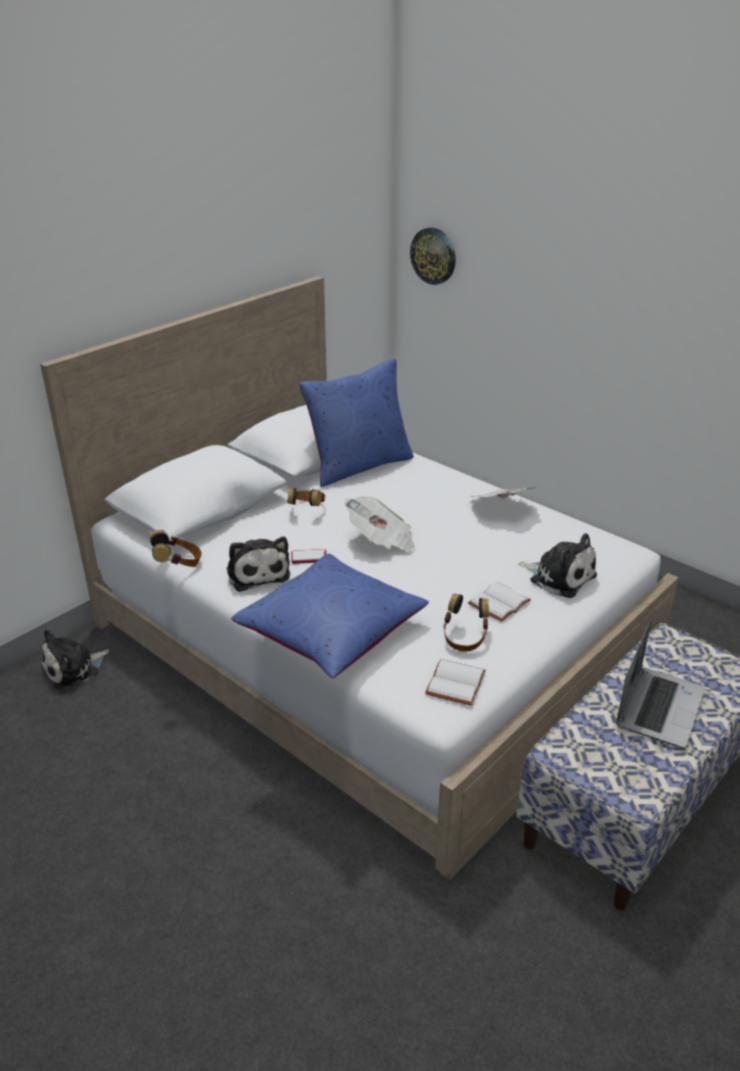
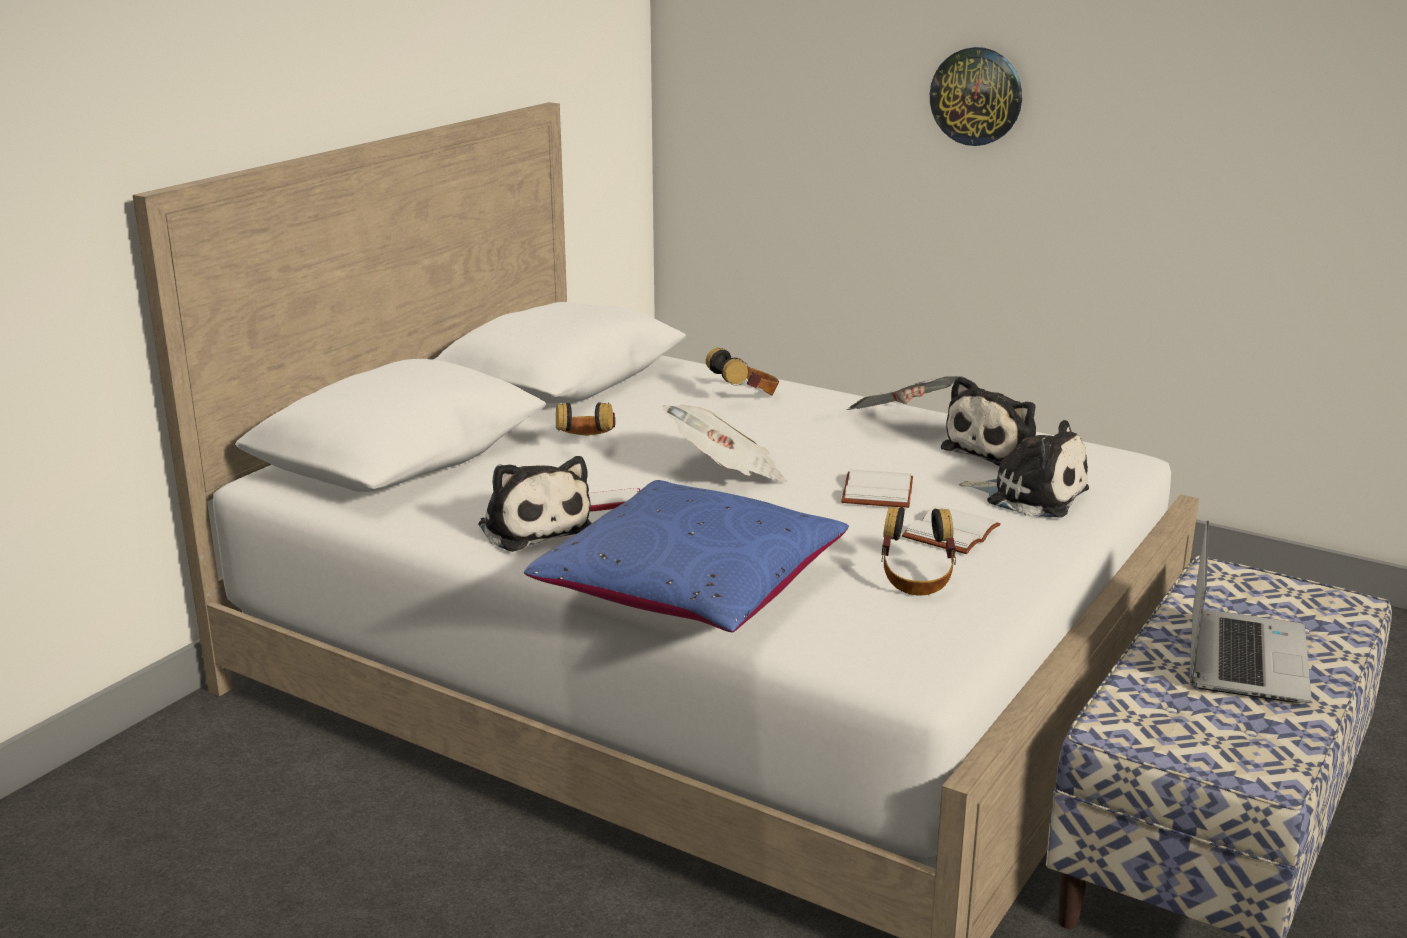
camera: 10 degrees left, 10 degrees down
plush toy [41,628,109,688] -> plush toy moved to [941,376,1036,466]
headphones [150,530,202,567] -> headphones moved to [706,348,779,395]
blue pillow [299,359,414,487] -> none
wall clock [410,227,456,285] -> wall clock moved to [930,47,1022,146]
white book [425,659,486,706] -> white book moved to [841,469,913,508]

